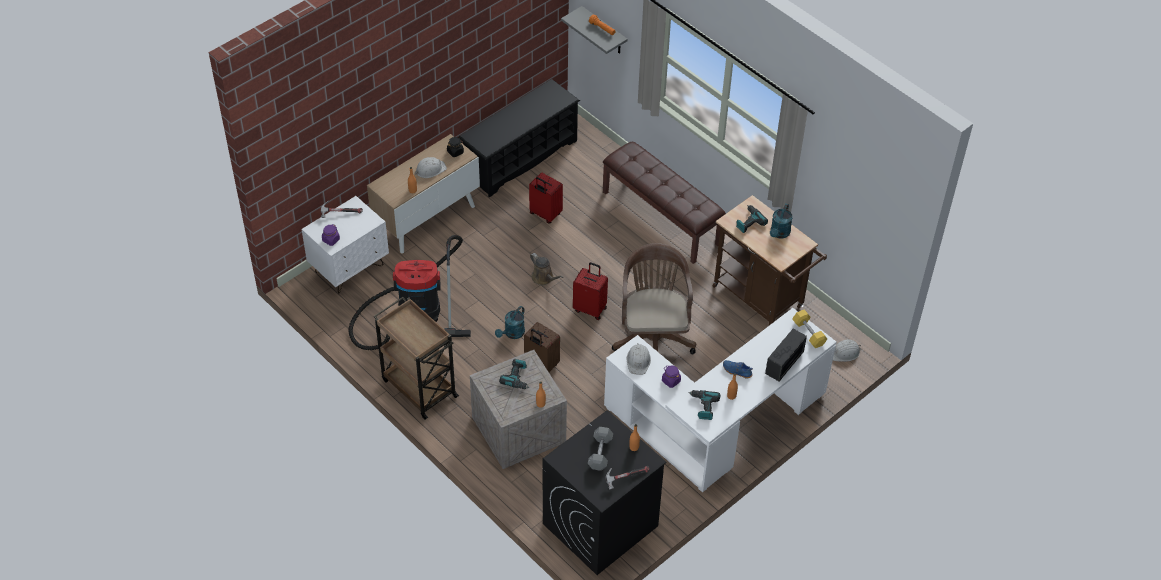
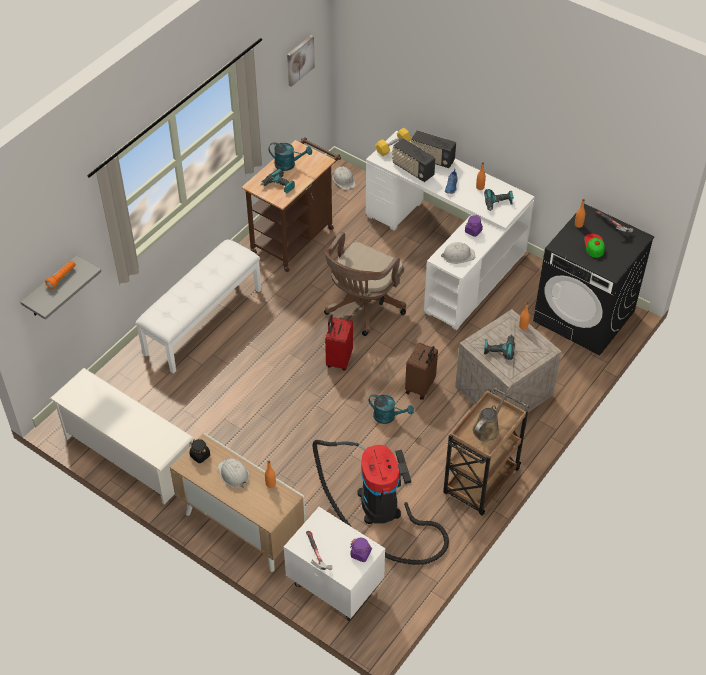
camera: 100 degrees left, 0 degrees up
black shoe rack [458,79,580,198] -> white shoe rack [50,368,194,505]
red suitcase [529,173,563,224] -> none
brown watering can [530,253,563,285] -> brown watering can moved to [473,387,511,441]
grey dumbbell [588,427,613,471] -> cap [584,234,605,258]
brown bench [603,142,726,264] -> white bench [135,239,261,374]
brown office chair [612,243,696,354] -> brown office chair turned 45 degrees counterclockwise [324,232,406,336]
none -> picture [287,35,315,87]
none -> radio [392,138,436,182]

